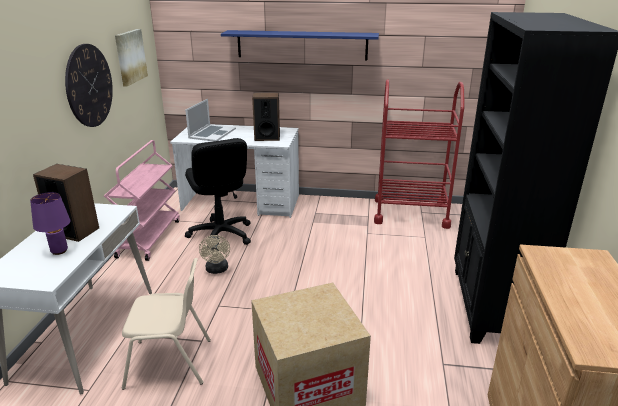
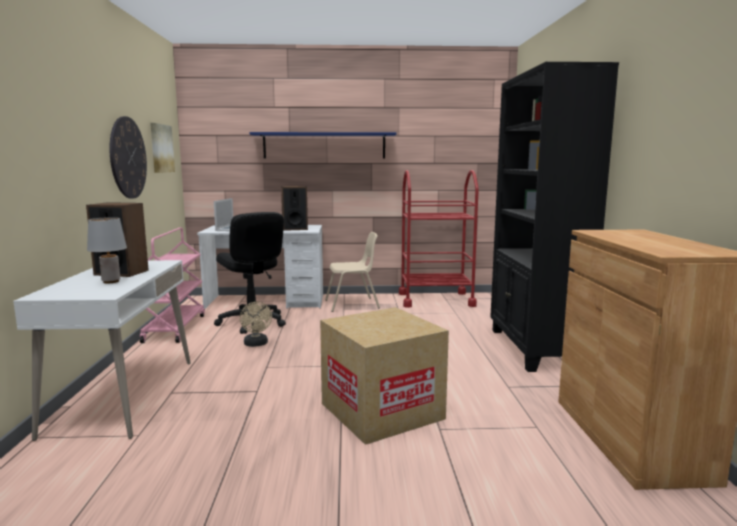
camera: 10 degrees left, 15 degrees down
purple table lamp [30,192,70,255] -> grey table lamp [87,217,127,283]
beige chair [122,258,211,390] -> beige chair moved to [325,232,380,312]

